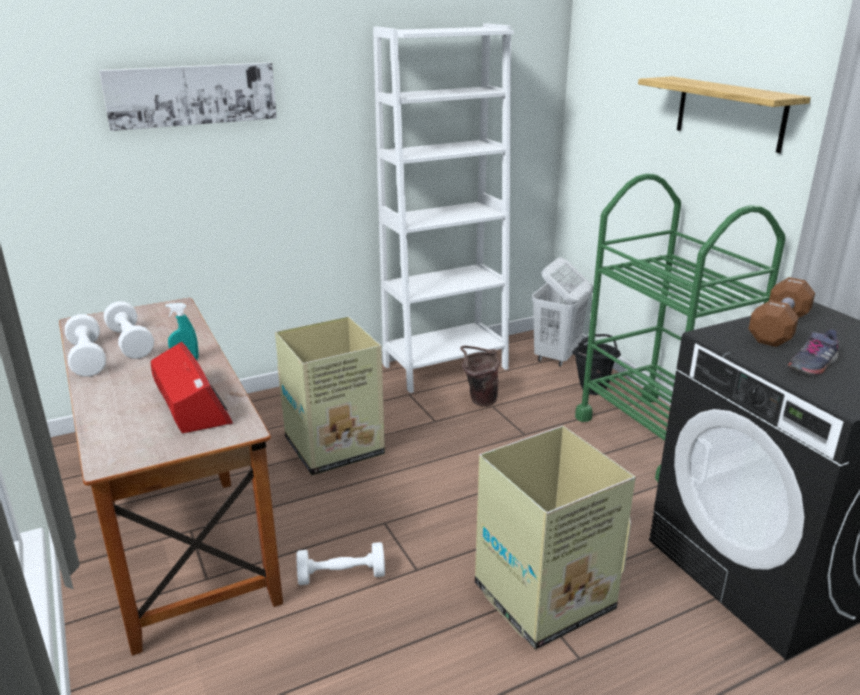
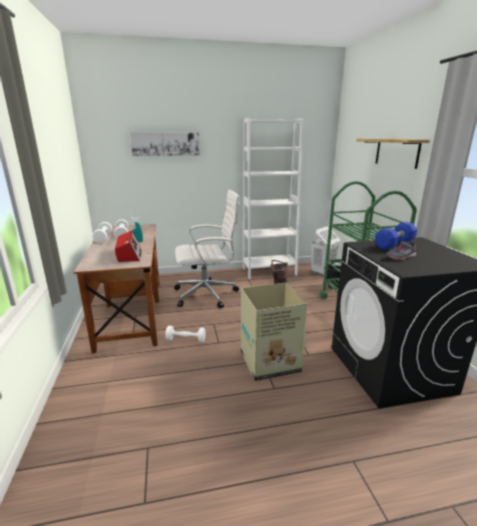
camera: 15 degrees right, 5 degrees down
cardboard box [275,317,385,476] -> white office chair [174,190,240,308]
brown dumbbell [748,277,815,347] -> blue dumbbell [375,222,417,250]

